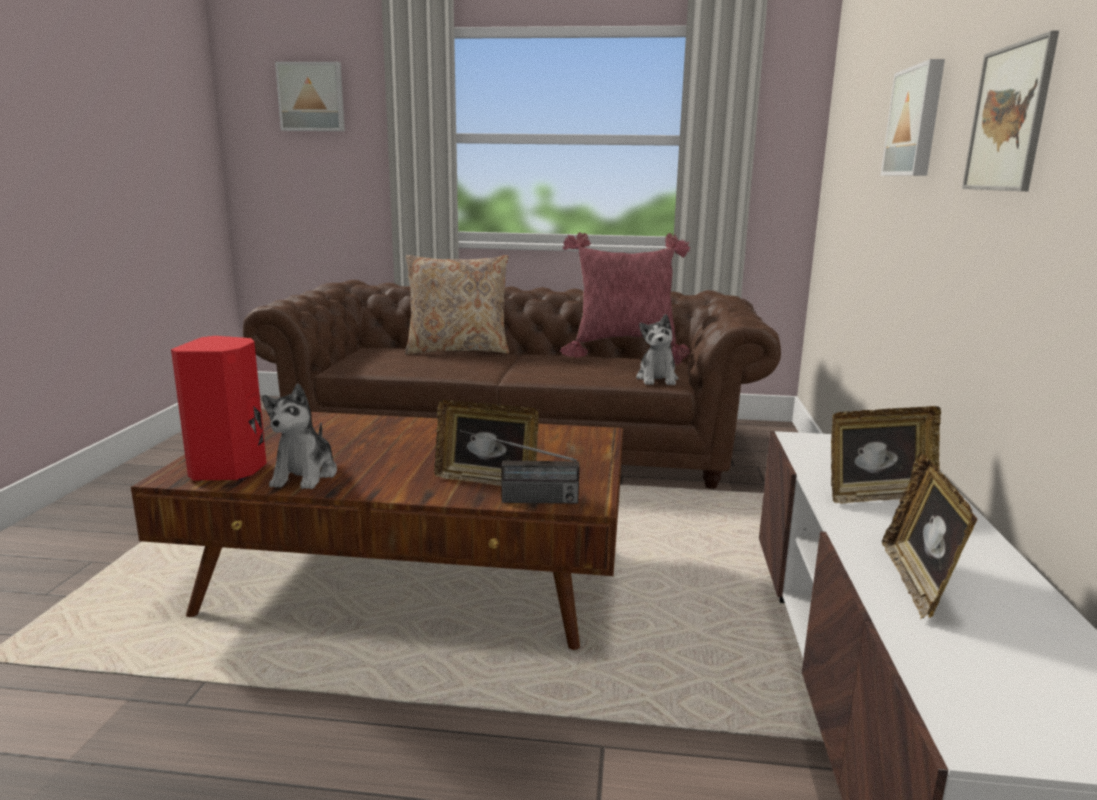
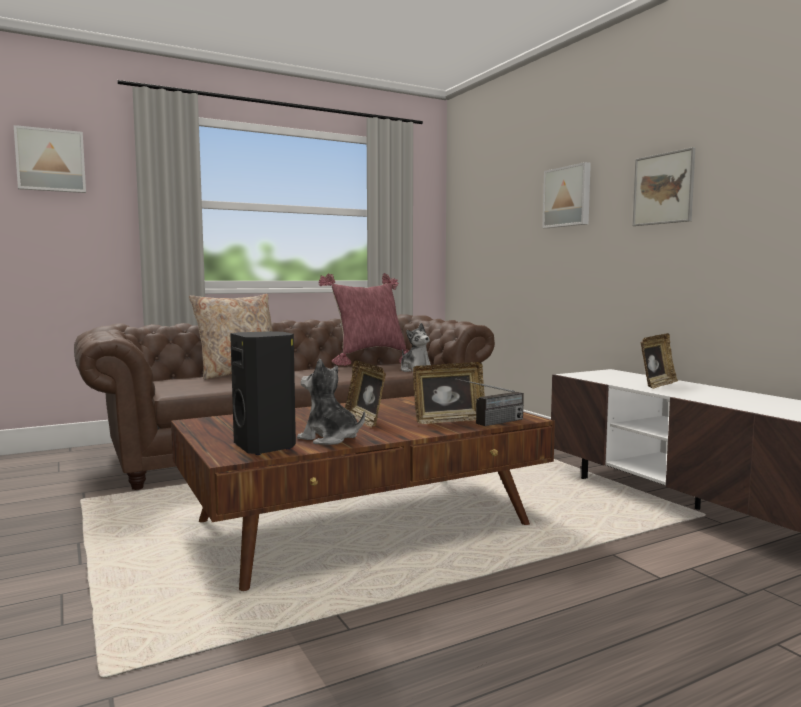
camera: 35 degrees left, 10 degrees down
red speaker [171,336,267,481] -> black speaker [230,331,296,455]
plush toy [262,384,337,489] -> plush toy turned 150 degrees clockwise [297,359,365,445]
picture frame [882,453,977,619] -> picture frame moved to [345,360,386,428]

